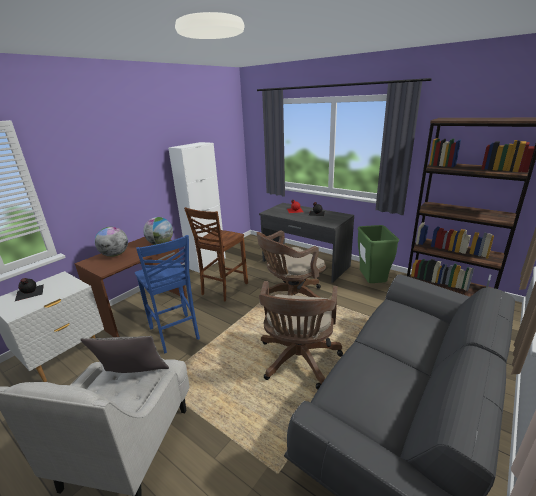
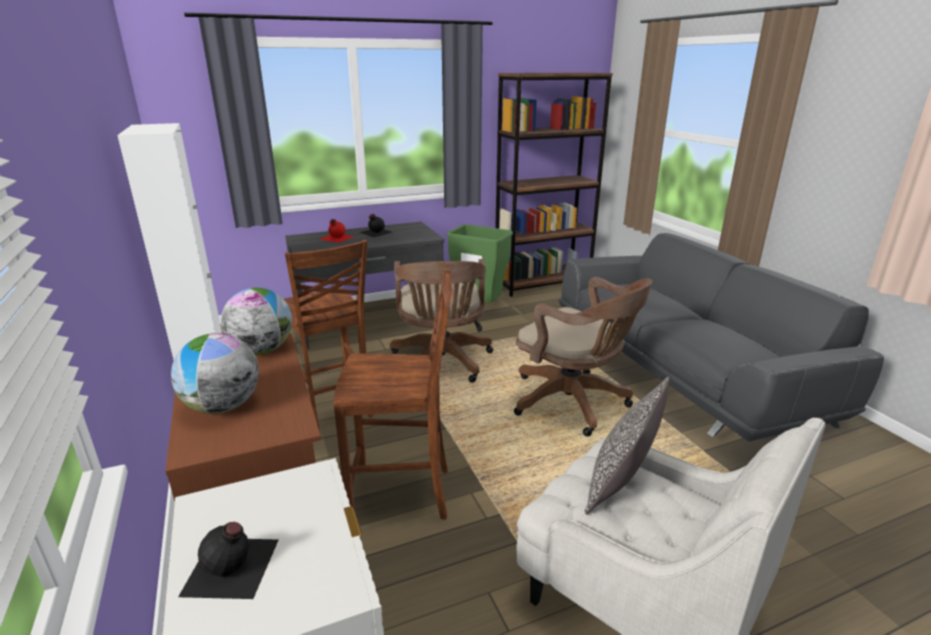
camera: 60 degrees left, 0 degrees up
blue chair [135,235,200,353] -> brown chair [333,269,452,520]

